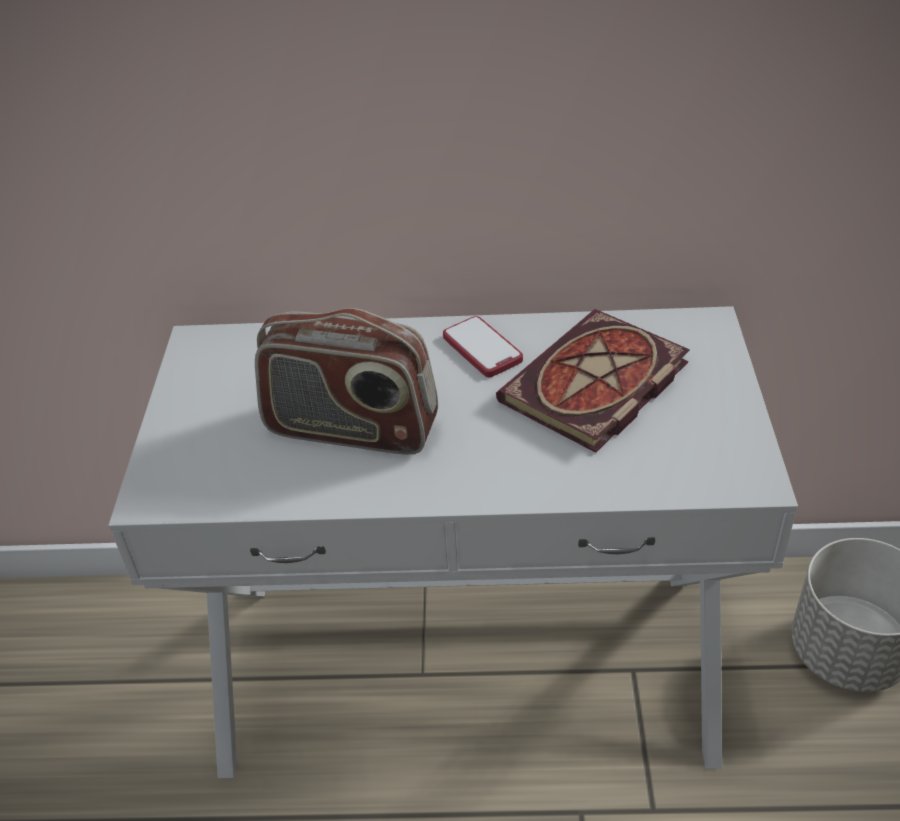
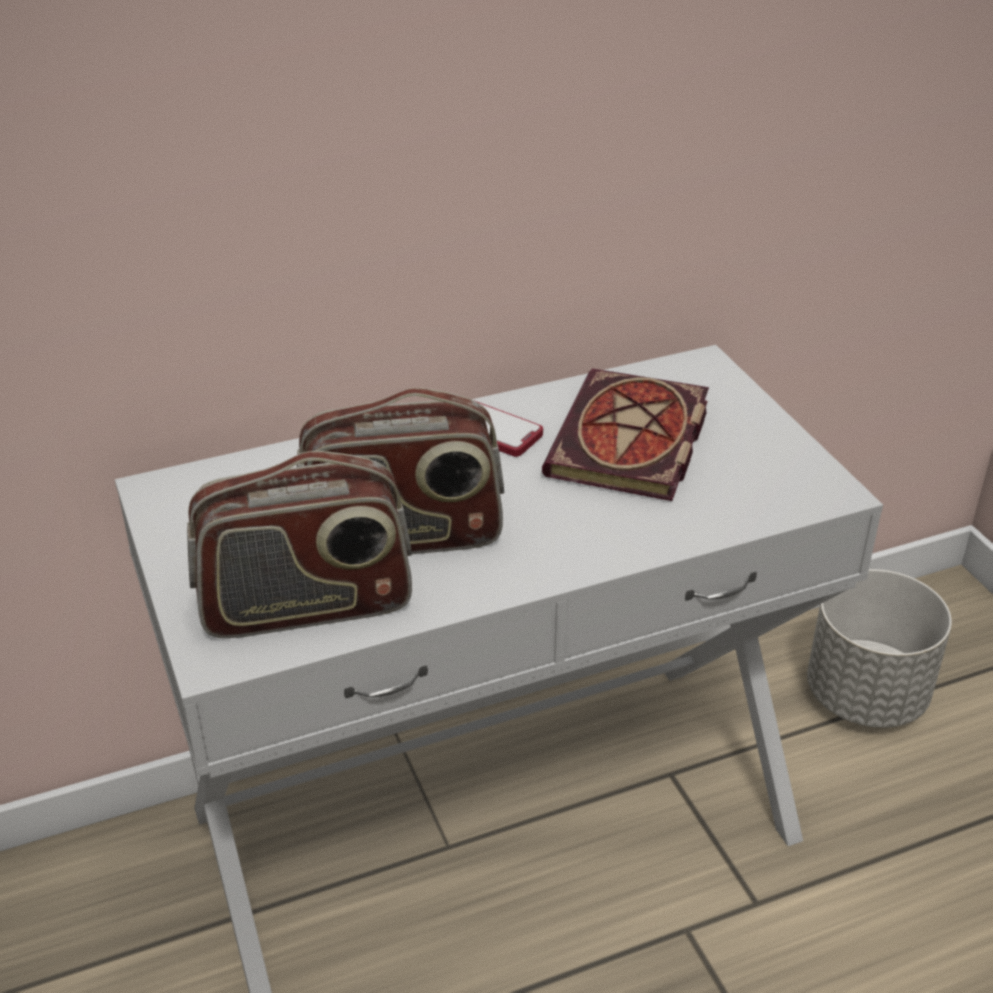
camera: 25 degrees left, 5 degrees down
none -> radio [187,451,412,638]

